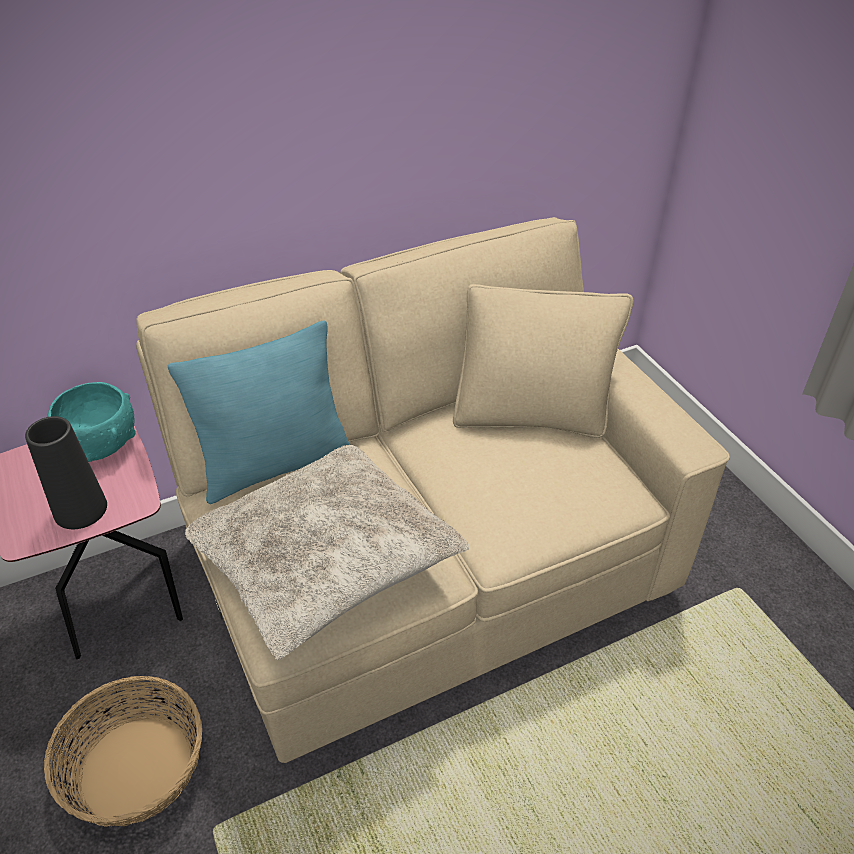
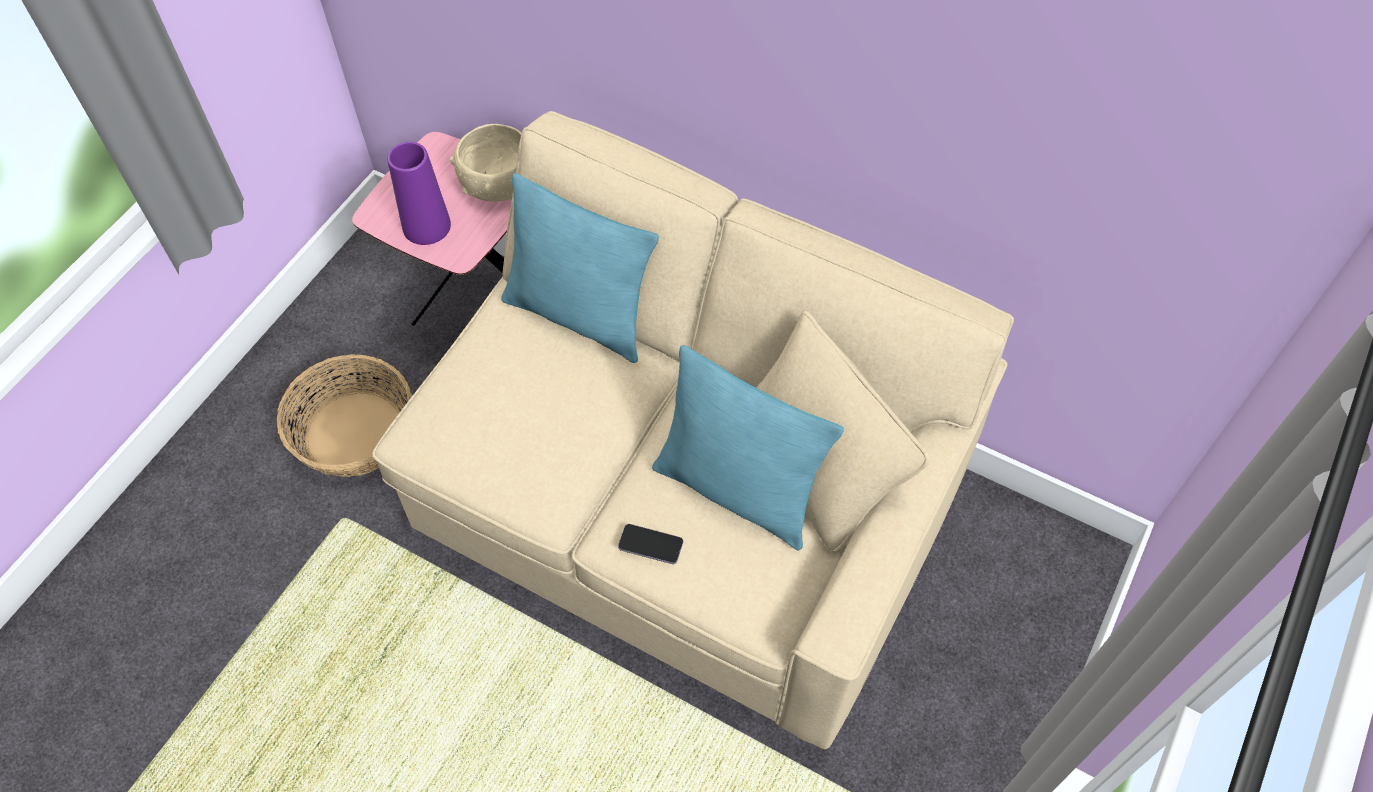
camera: 55 degrees right, 15 degrees up
black vase [25,416,107,529] -> purple vase [387,142,451,245]
turquoise bowl [47,382,136,462] -> beige bowl [450,124,522,202]
beige pillow [185,445,469,660] -> none
none -> phone [618,524,683,564]
none -> turquoise pillow [652,345,844,551]

